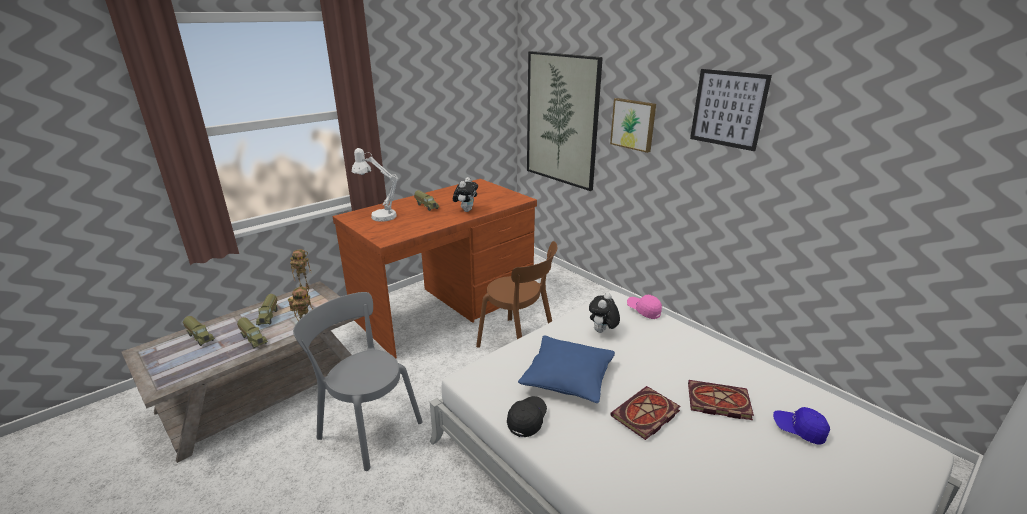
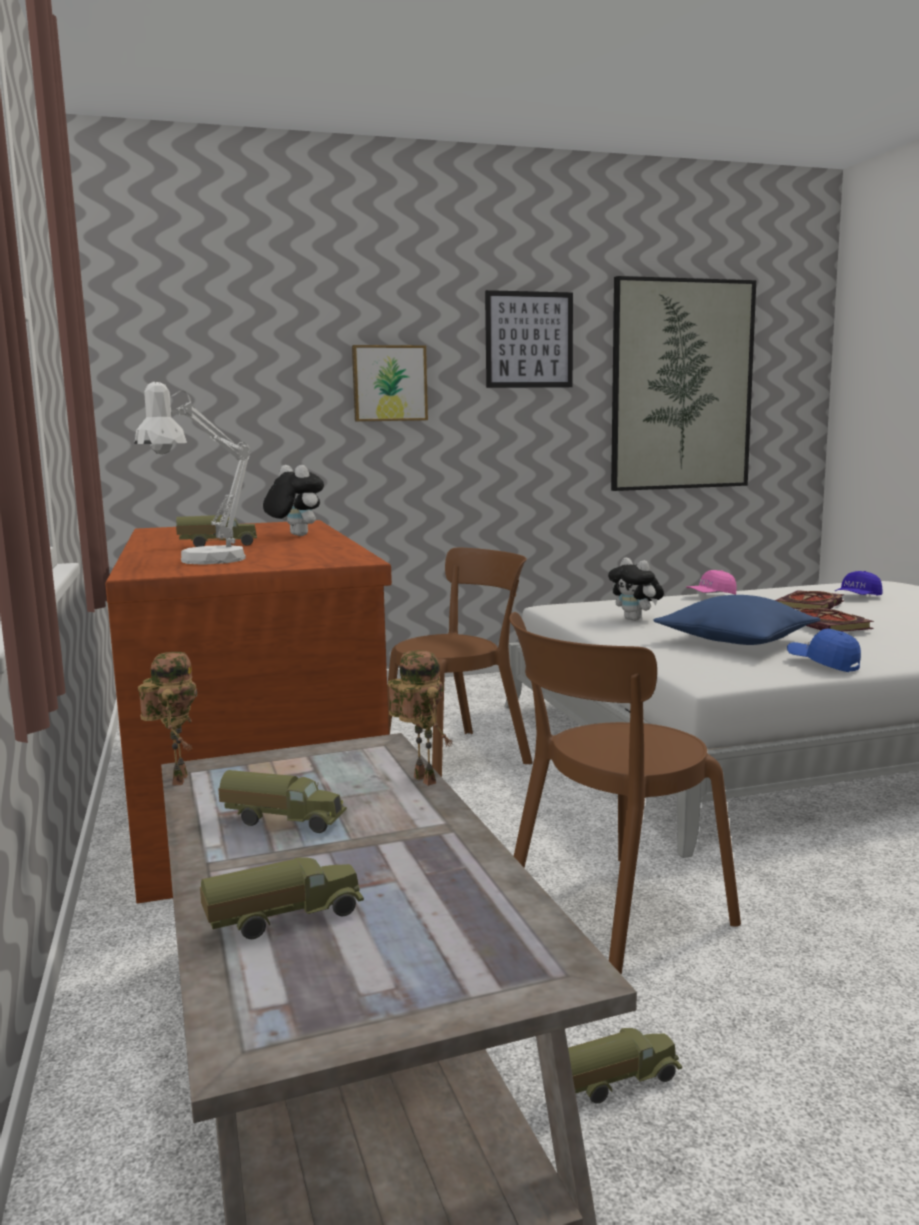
camera: 65 degrees left, 15 degrees down
toy truck [237,317,268,349] -> toy truck moved to [568,1028,682,1104]
grey chair [293,292,423,471] -> brown chair [509,612,741,974]
black cap [507,396,547,437] -> blue cap [787,629,861,672]
picture [527,51,603,191] -> picture moved to [611,276,756,491]
pink cap [627,295,662,319] -> pink cap moved to [686,570,737,595]

